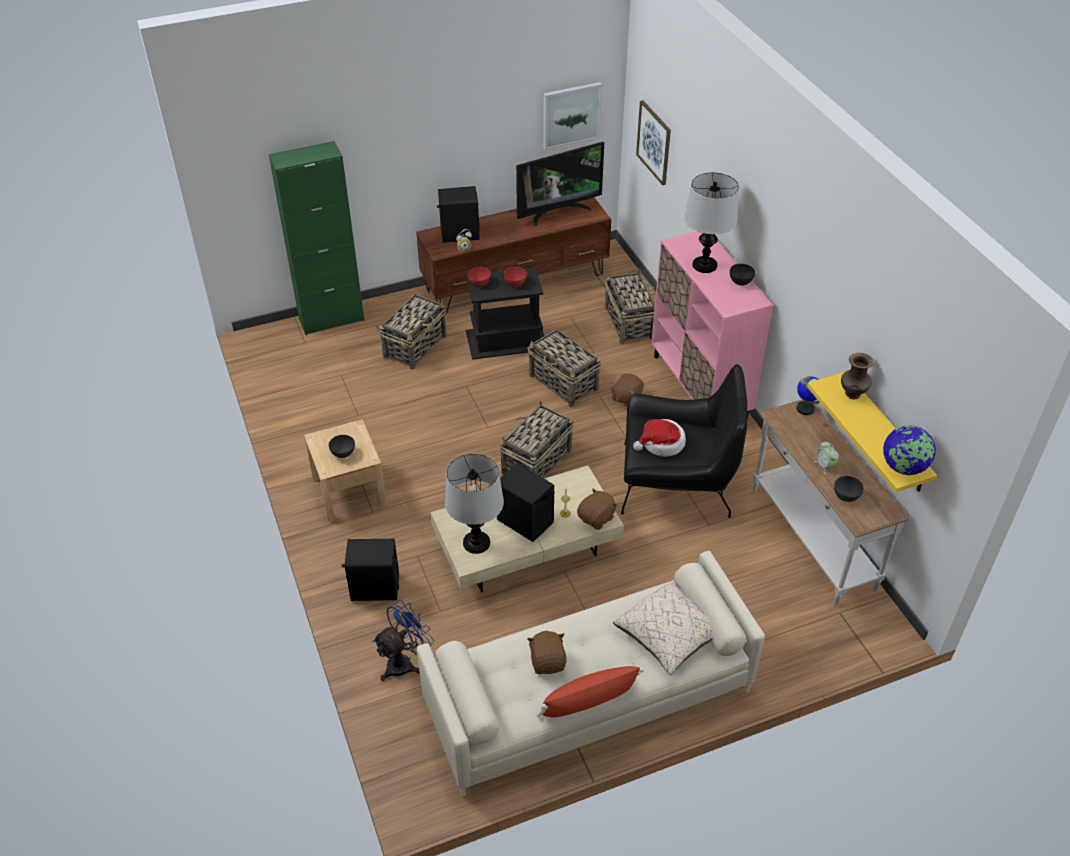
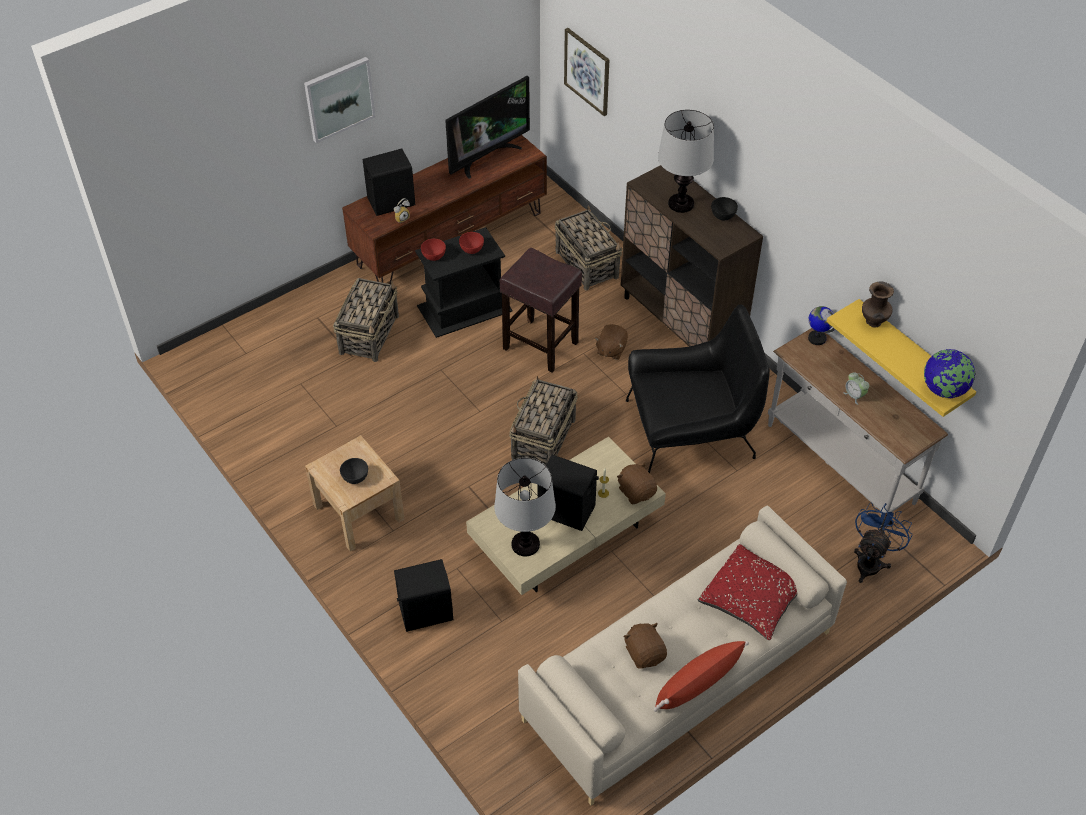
camera: 15 degrees left, 5 degrees up
green cabinet [269,141,364,335] -> none
blue fan [373,600,434,681] -> blue fan moved to [854,503,912,583]
basket [527,329,601,407] -> brown stool [500,248,582,373]
picture [543,82,602,150] -> picture moved to [304,57,376,143]
brown plush toy [577,488,617,530] -> brown plush toy turned 60 degrees counterclockwise [617,462,657,504]
beige pillow [613,581,713,675] -> red pillow [698,544,797,640]
hat [633,419,686,457] -> none
pink cabinet [651,231,773,420] -> brown cabinet [621,165,763,346]
grey bowl [834,476,864,502] -> none

